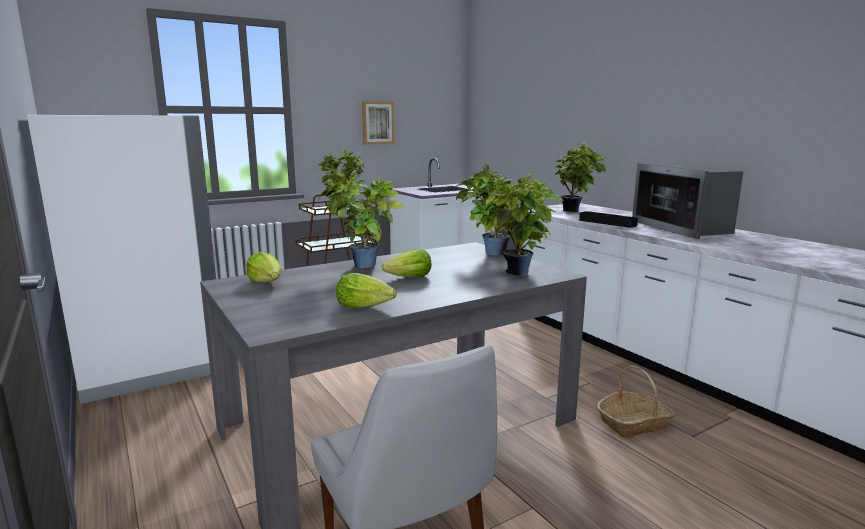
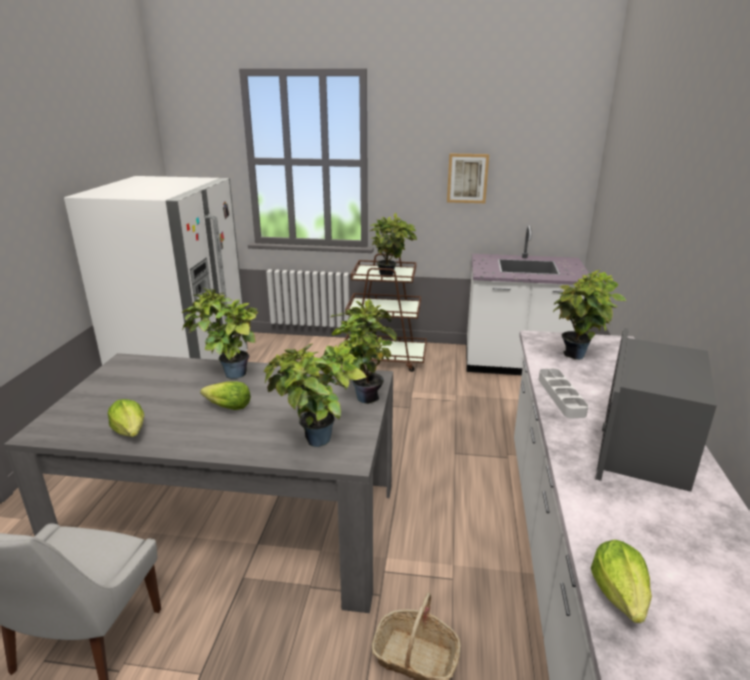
camera: 40 degrees right, 10 degrees up
lettuce [247,252,281,283] -> lettuce moved to [591,540,652,623]
black tray [579,211,638,228] -> white tray [538,368,588,418]

